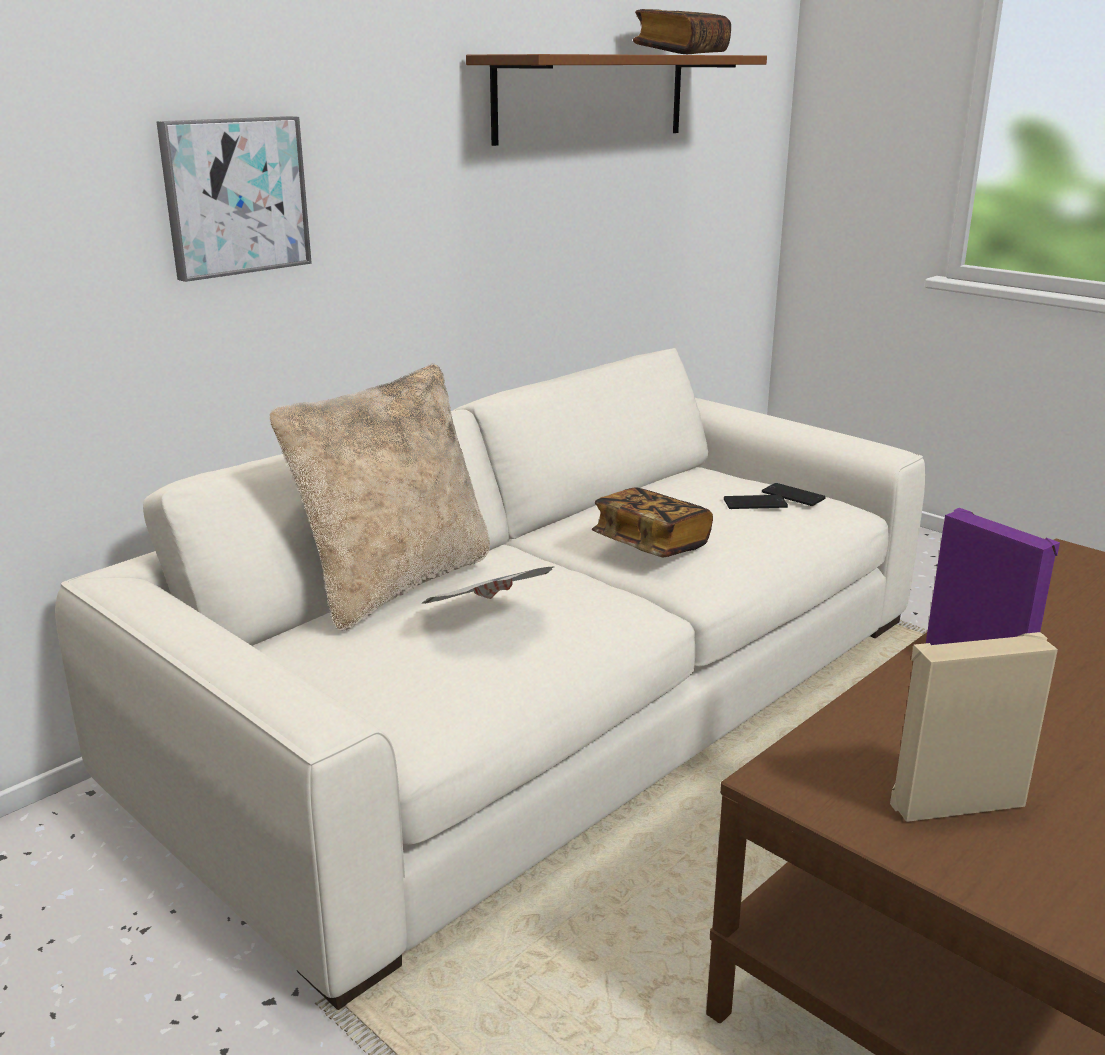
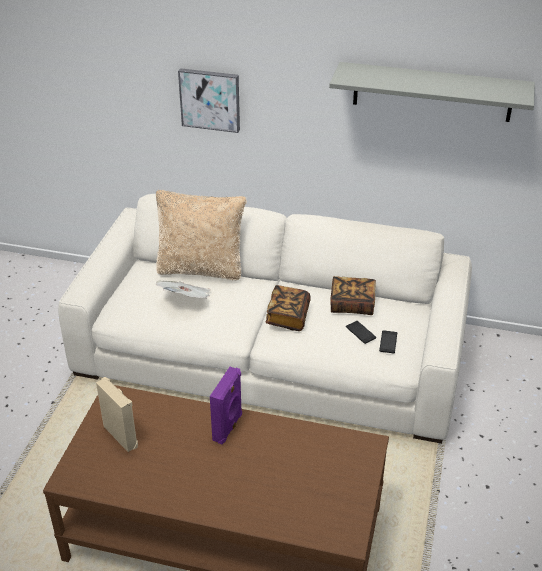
camera: 60 degrees right, 15 degrees up
brown shelf [466,54,767,146] -> grey shelf [329,62,535,122]
book [633,9,731,54] -> book moved to [330,276,376,315]

